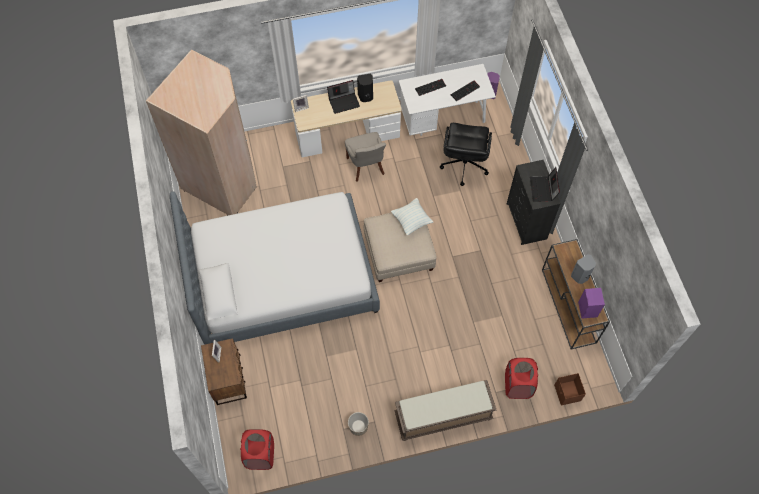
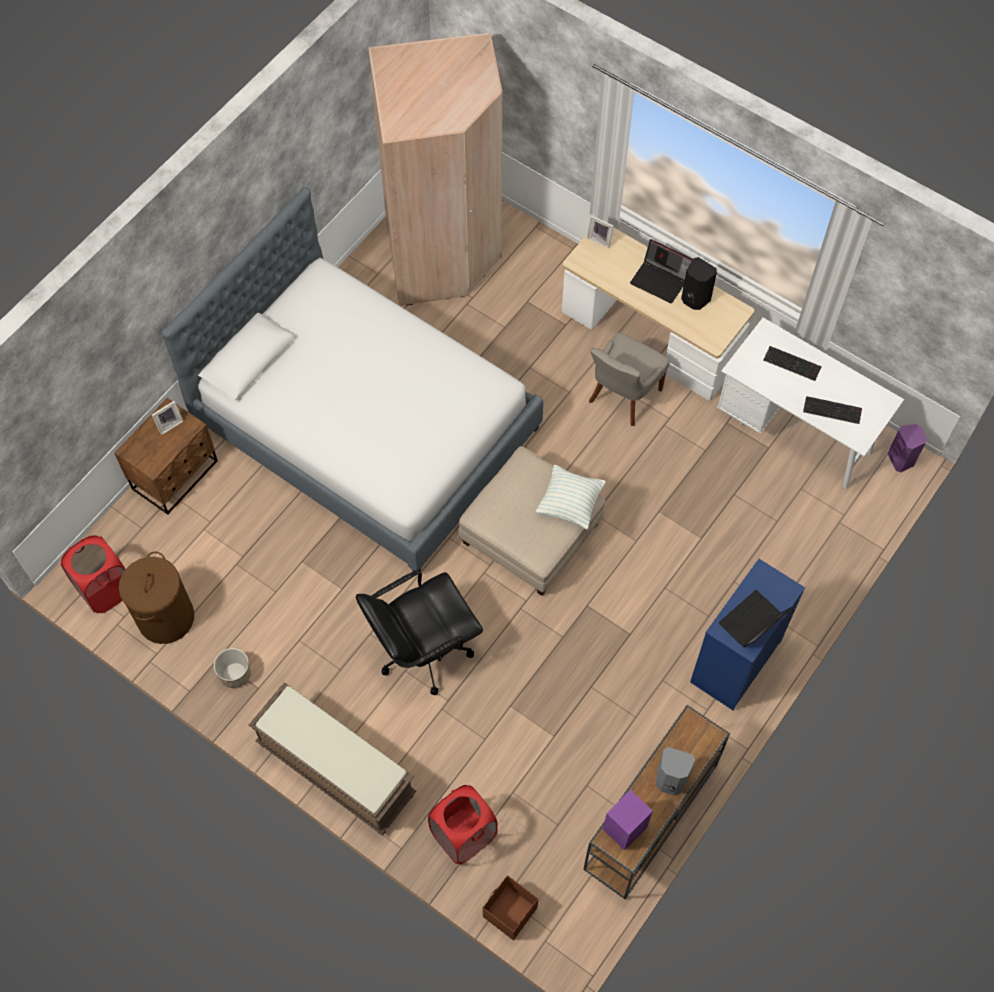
camera: 50 degrees right, 0 degrees up
black office chair [440,123,492,186] -> black office chair moved to [356,570,483,695]
black dresser [507,160,561,245] -> blue dresser [690,559,805,710]
none -> brown laundry basket [119,551,194,644]

